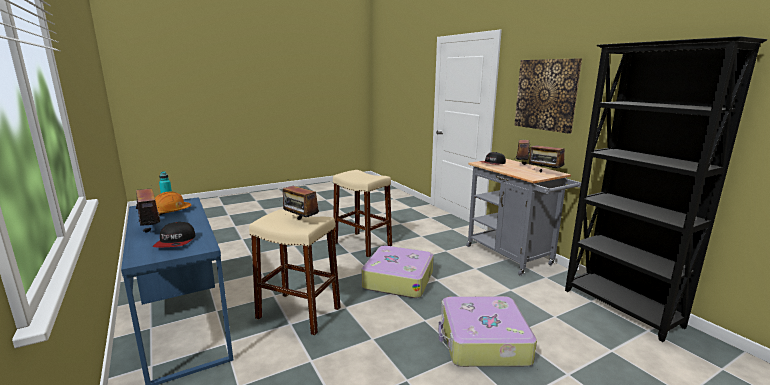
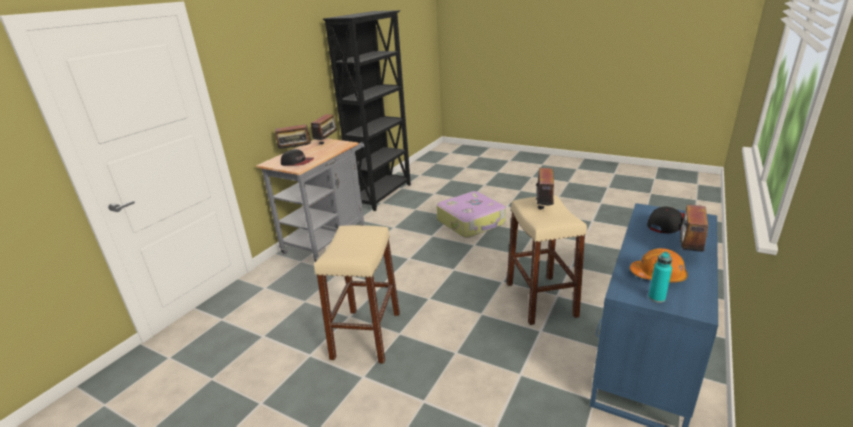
camera: 120 degrees left, 10 degrees up
suitcase [362,246,433,298] -> none
picture [514,58,582,134] -> none

